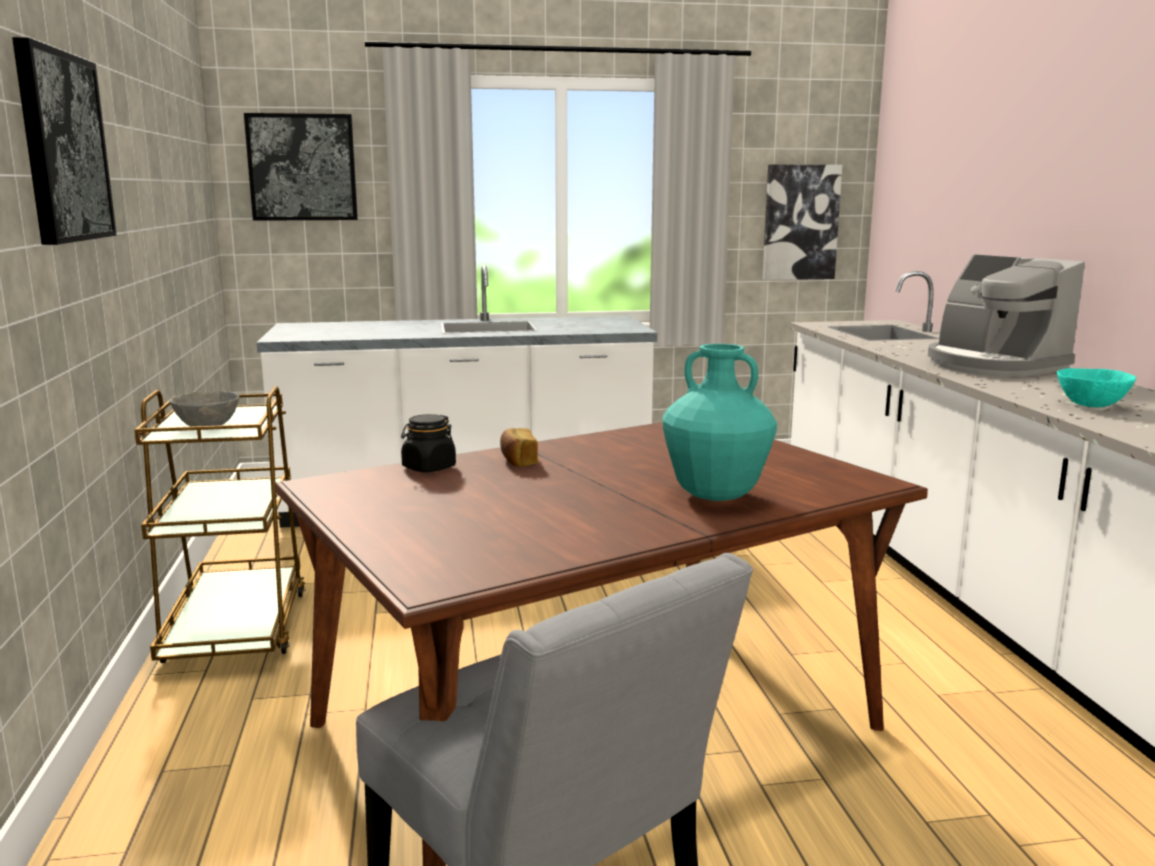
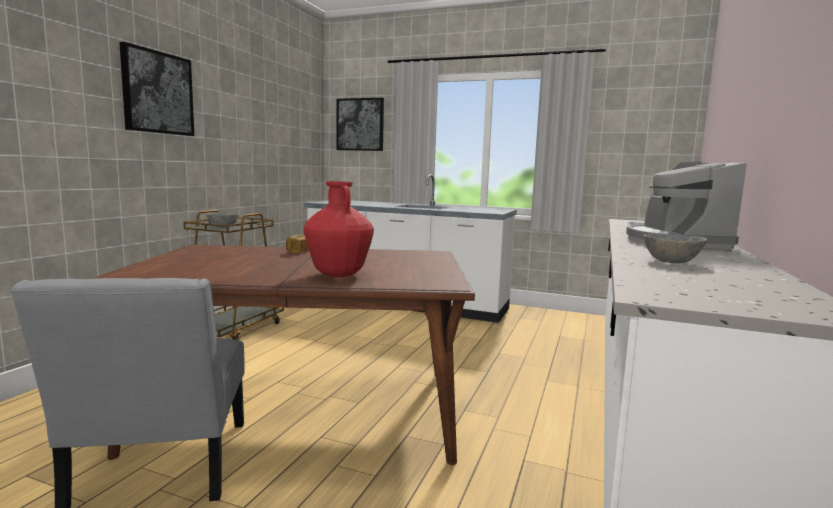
camera: 30 degrees right, 5 degrees down
black jar [401,414,456,472] -> none
turquoise vase [663,344,777,501] -> red vase [304,181,374,277]
picture [762,165,842,280] -> none
turquoise bowl [1057,368,1136,408] -> grey bowl [644,234,707,263]

